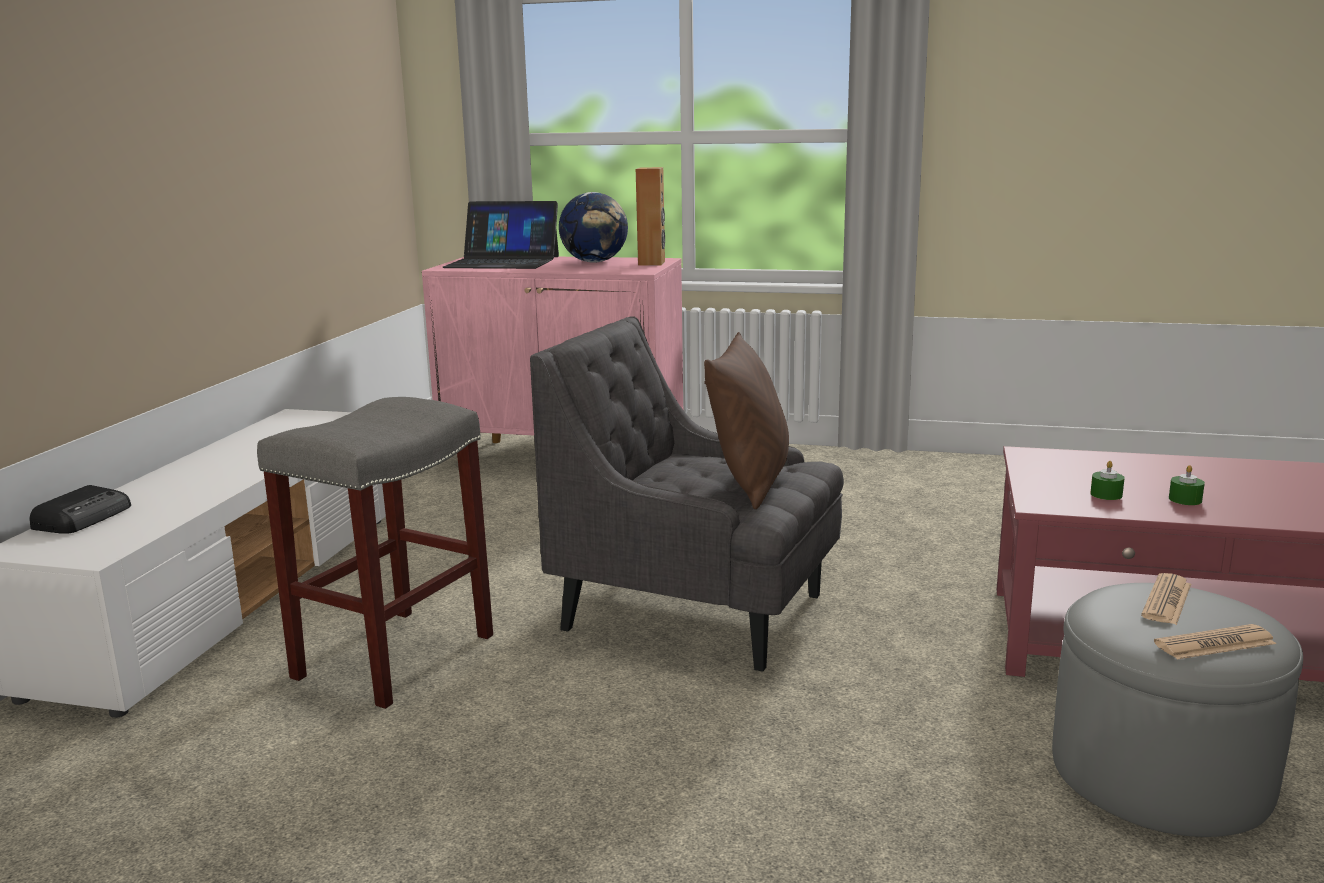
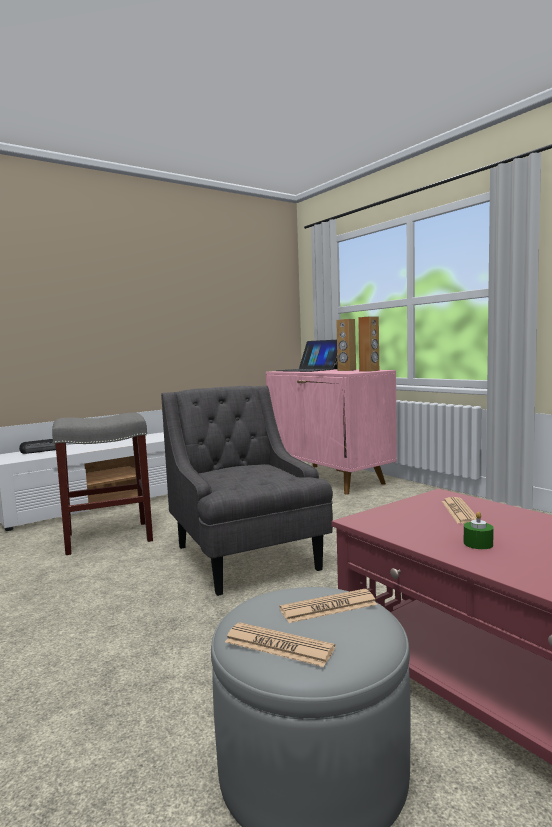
camera: 40 degrees right, 10 degrees down
globe [559,192,628,263] -> brown speaker [336,319,356,371]
brown pillow [704,332,789,509] -> none
green candle [1090,461,1125,500] -> none
none -> newspaper [441,497,477,524]

